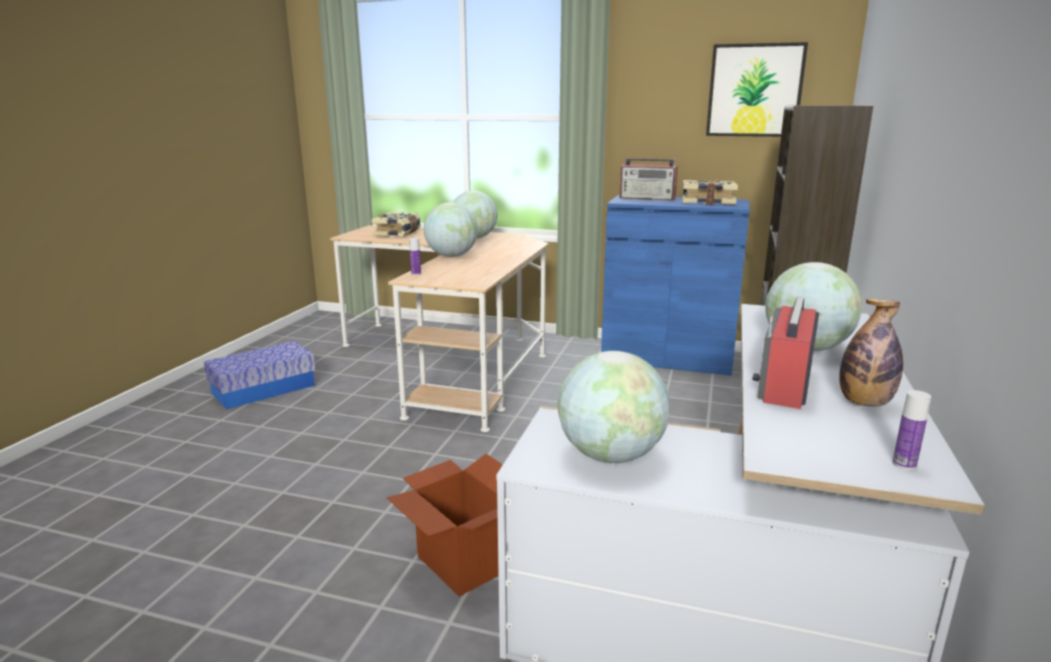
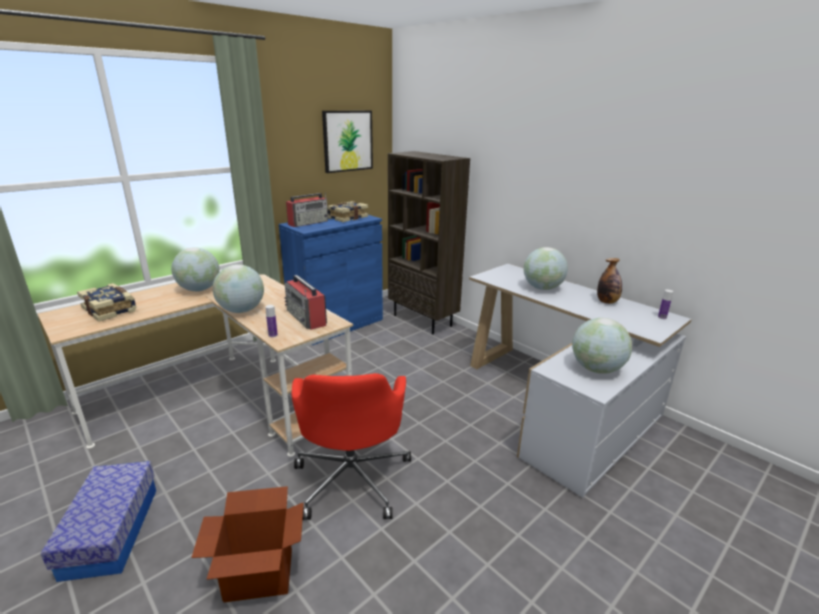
camera: 60 degrees left, 5 degrees up
cardboard box [387,454,503,597] -> cardboard box moved to [191,486,304,603]
radio [752,297,819,409] -> radio moved to [284,275,327,330]
none -> red office chair [291,373,411,520]

